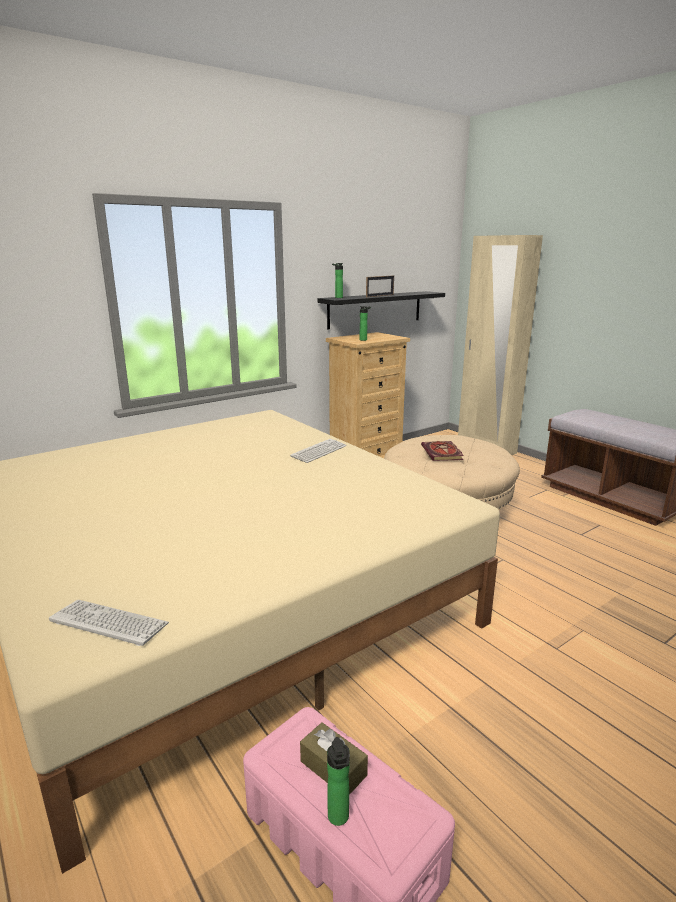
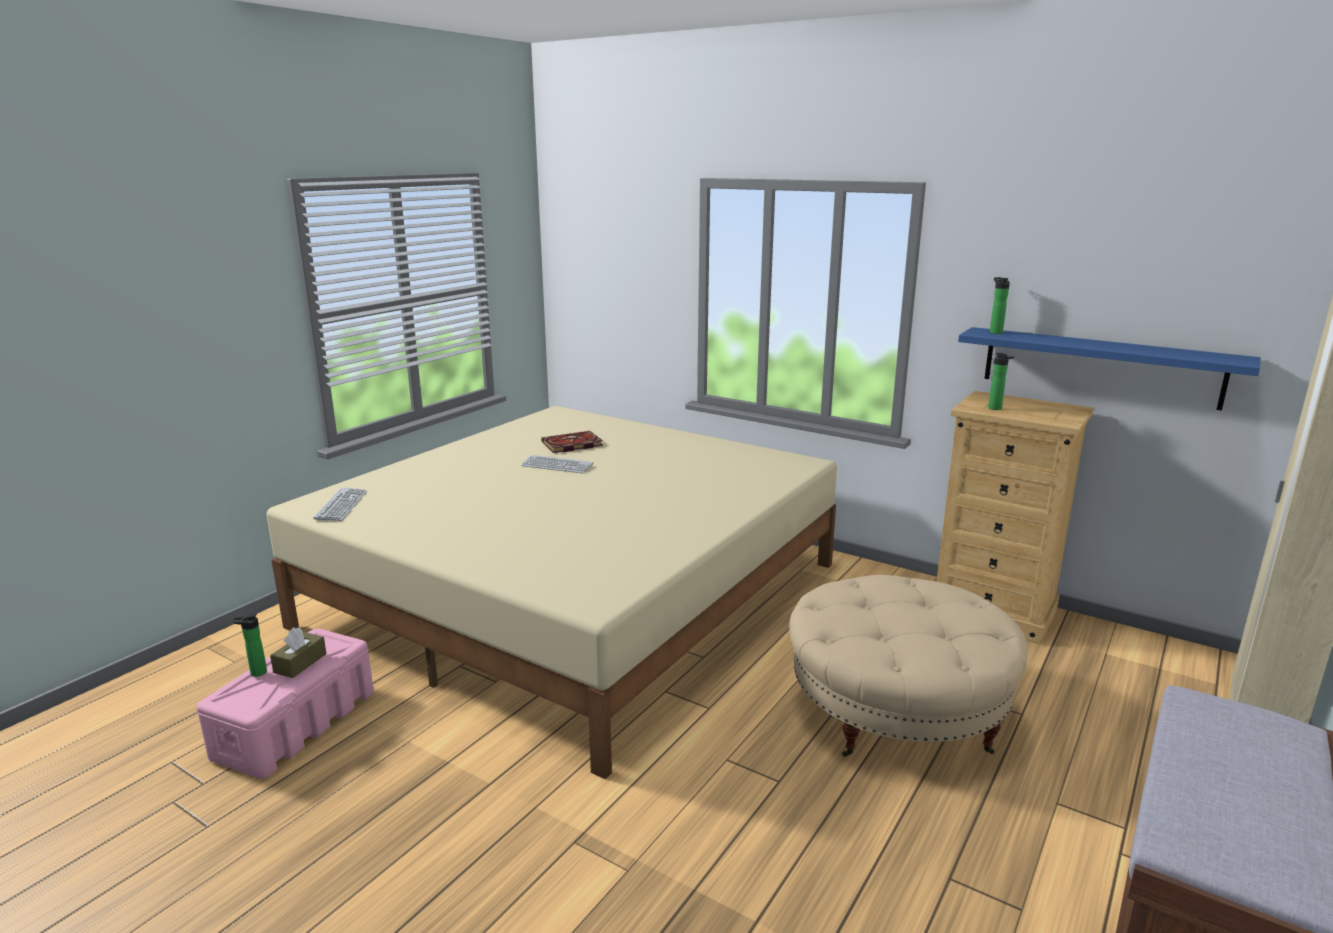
camera: 70 degrees right, 0 degrees up
keyboard [290,439,346,463] -> keyboard moved to [521,455,593,473]
black shelf [318,291,445,329] -> blue shelf [958,327,1261,411]
picture frame [366,275,394,297] -> none
book [421,441,464,461] -> book moved to [541,431,603,453]

